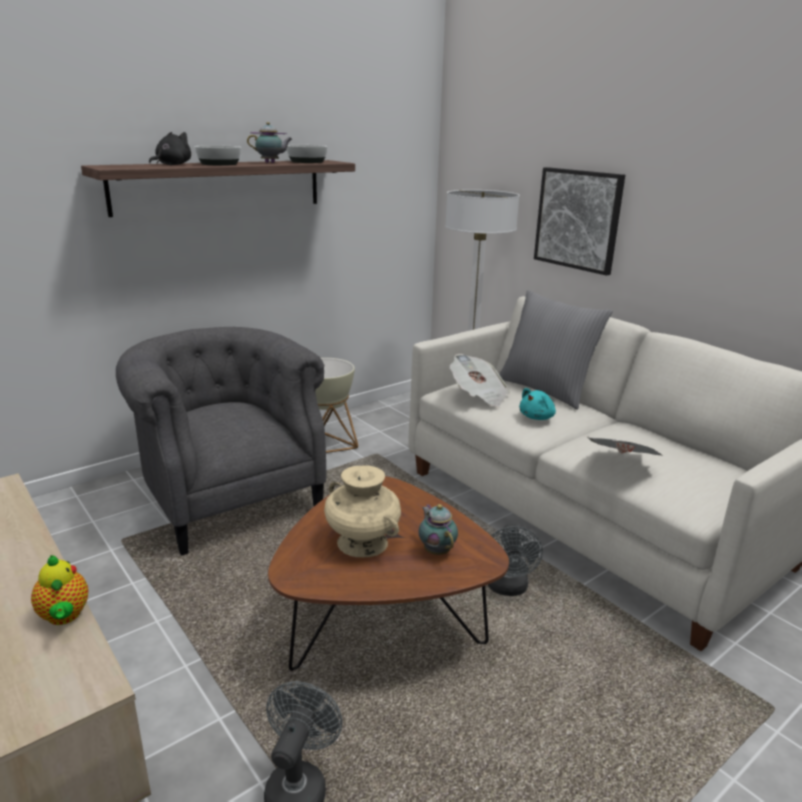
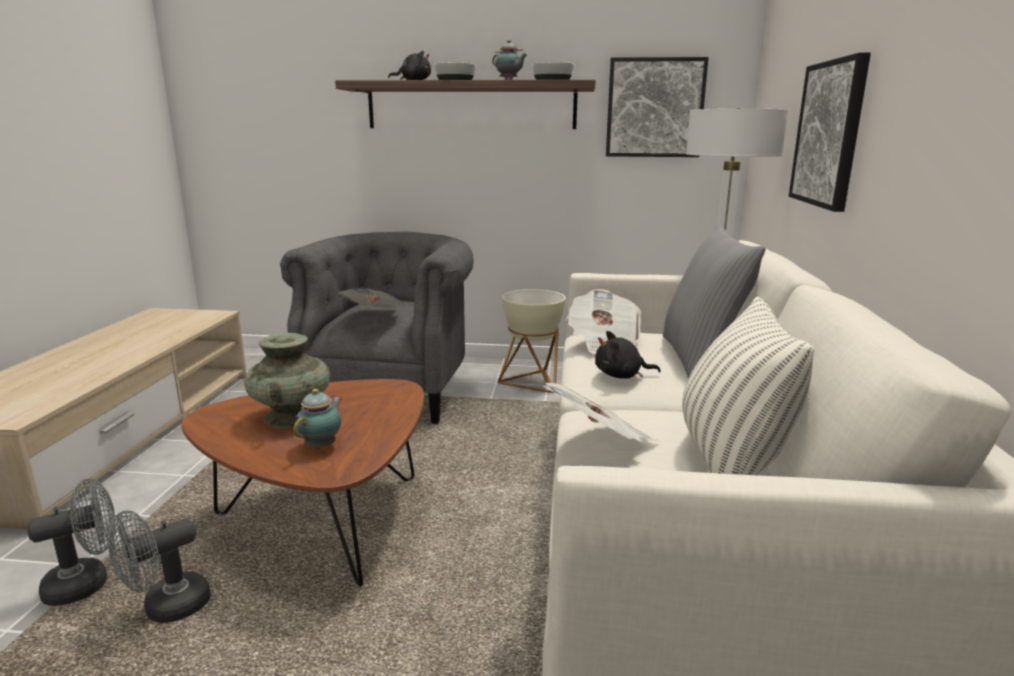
camera: 45 degrees right, 5 degrees down
teapot [31,555,88,625] -> none
beige vase [324,465,401,557] -> turquoise vase [244,333,330,428]
grey fan [488,524,543,596] -> grey fan moved to [108,510,210,623]
turquoise plush toy [519,388,556,420] -> black plush toy [595,331,661,378]
none -> newspaper [338,288,402,308]
none -> picture [606,57,709,157]
none -> pillow [682,297,814,475]

